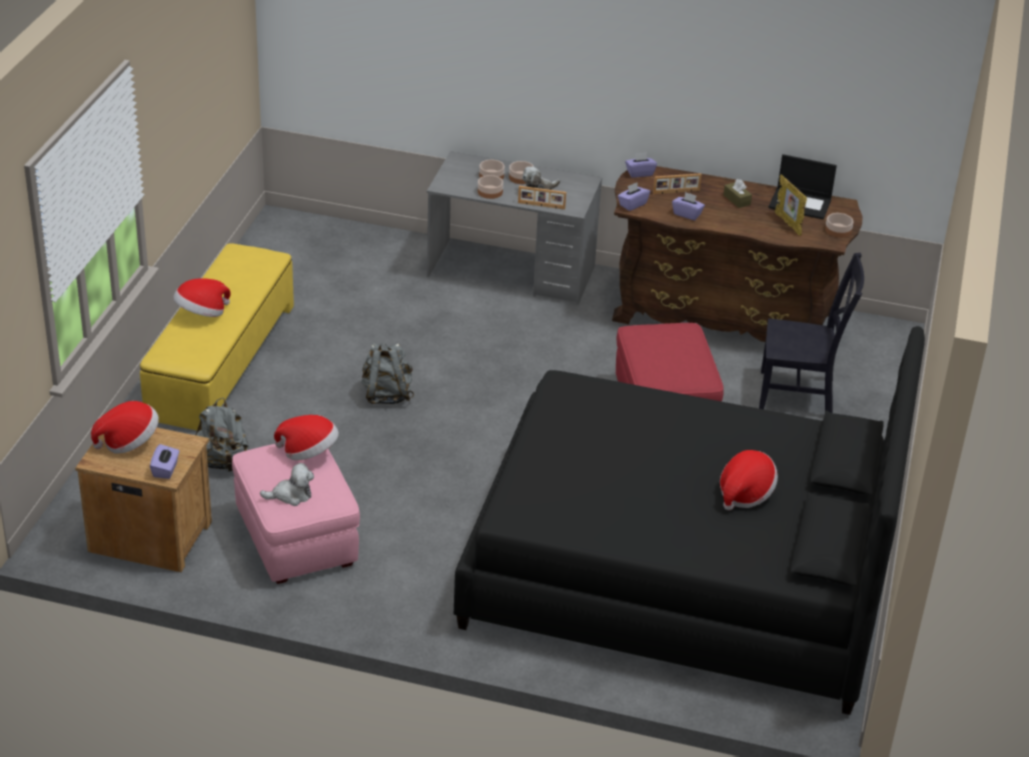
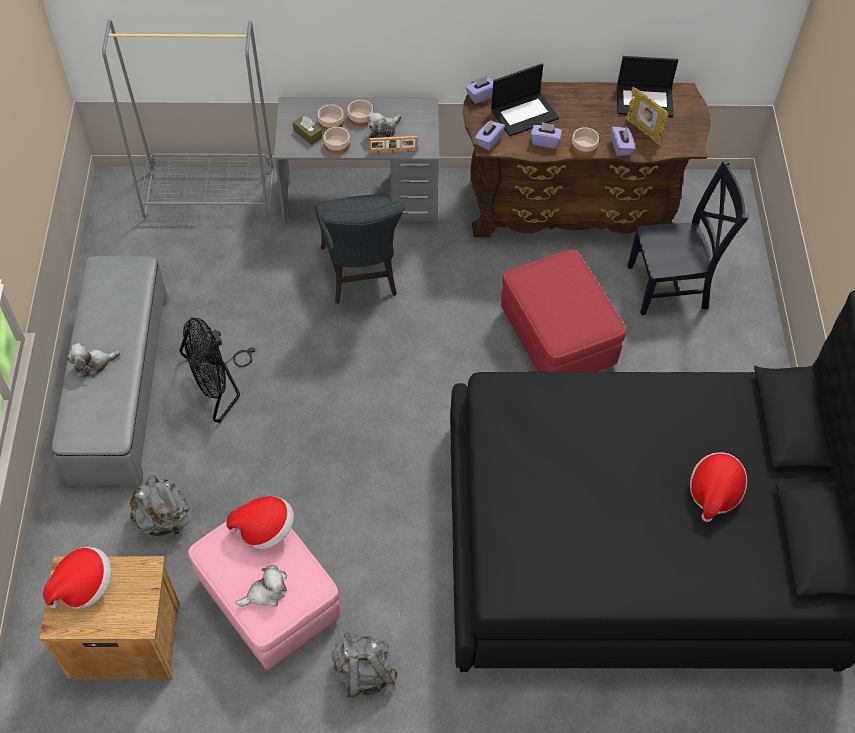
camera: 15 degrees left, 20 degrees up
yellow bench [140,243,294,430] -> grey bench [52,256,167,485]
purple tissue box [150,444,179,479] -> purple tissue box moved to [611,127,635,156]
hat [173,278,231,317] -> plush toy [67,343,120,378]
grey backpack [361,343,414,404] -> grey backpack moved to [332,633,398,698]
picture frame [653,173,702,194] -> laptop [491,63,559,136]
brown tissue box [723,179,752,208] -> brown tissue box moved to [293,115,322,145]
bowl [825,213,853,238] -> bowl moved to [571,127,599,156]
none -> grey clothes rack [102,20,274,219]
none -> black fan [180,318,257,424]
none -> grey chair [315,194,405,304]

